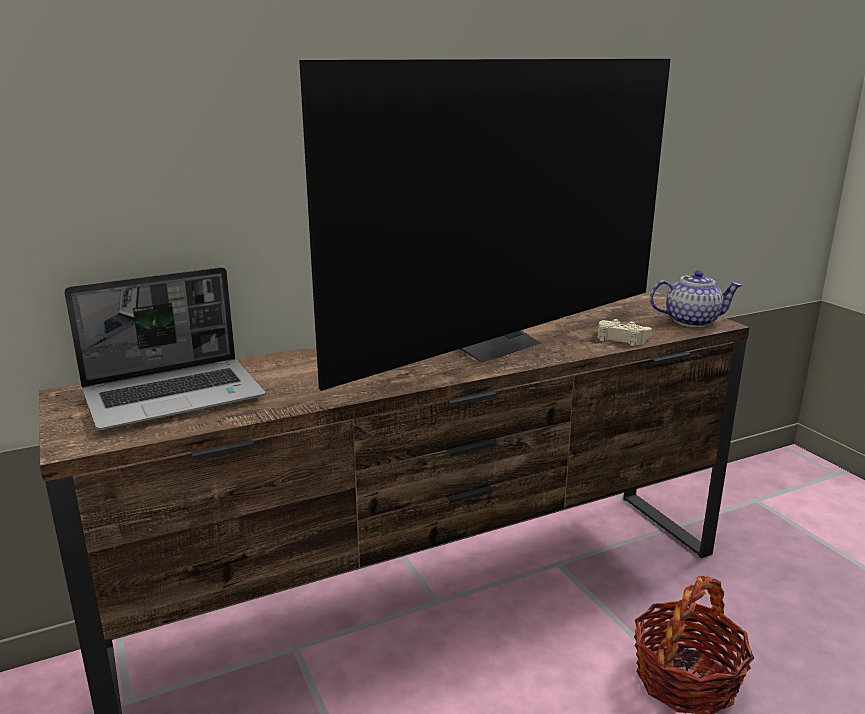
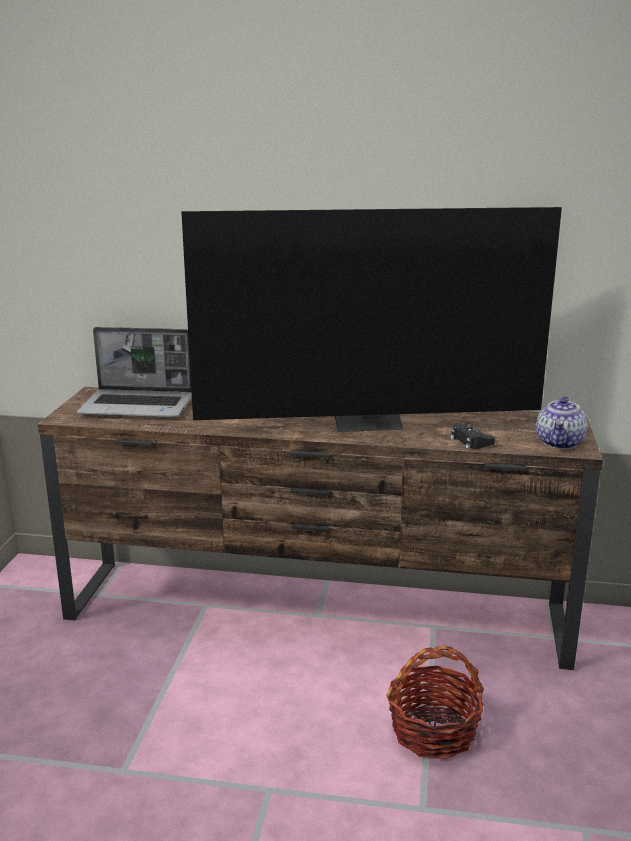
camera: 35 degrees right, 0 degrees up
beige game controller [598,319,652,347] -> black game controller [450,423,495,449]
teapot [650,270,743,327] -> teapot turned 75 degrees clockwise [536,396,587,449]

